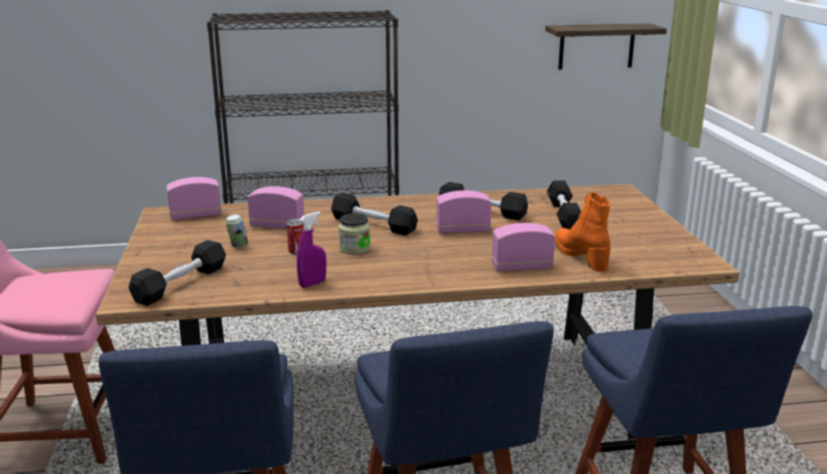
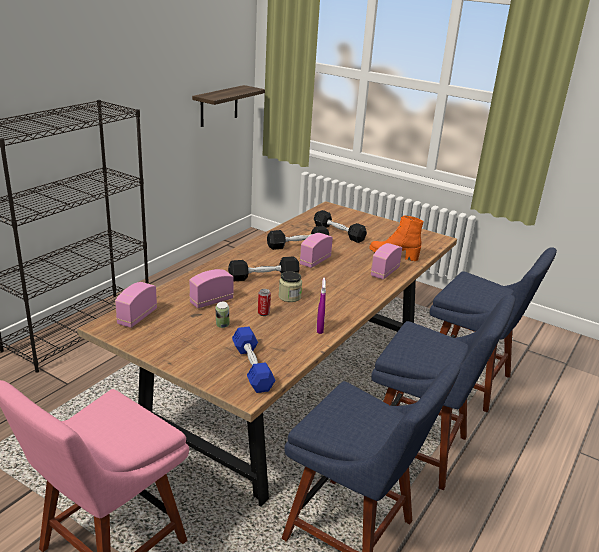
camera: 50 degrees left, 5 degrees up
black dumbbell [128,240,226,306] -> blue dumbbell [232,327,276,393]

